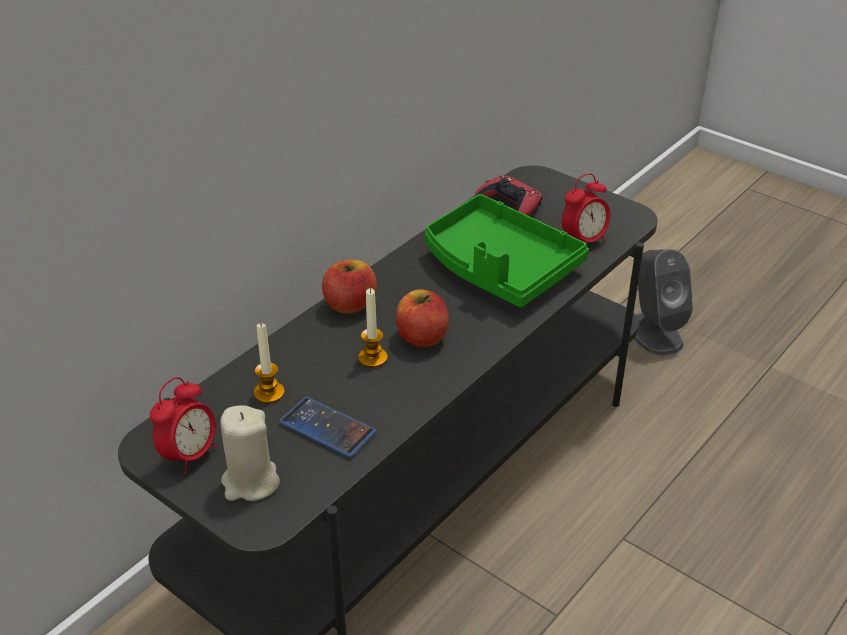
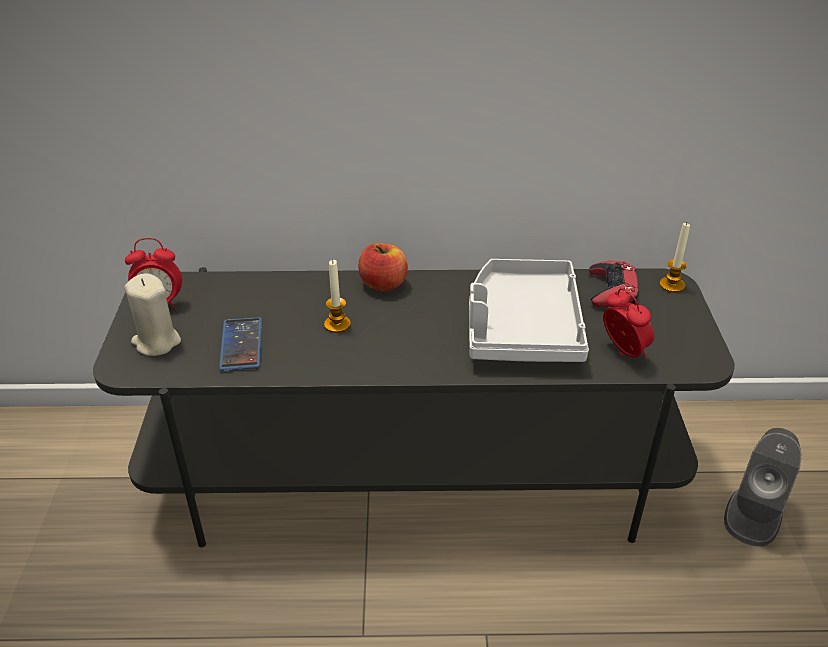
camera: 50 degrees right, 0 degrees up
candle [254,322,284,403] -> candle moved to [660,223,690,293]
apple [396,289,449,347] -> none
green tray [425,194,589,308] -> grey tray [469,259,589,362]
alarm clock [562,173,611,243] -> alarm clock turned 135 degrees counterclockwise [603,288,654,359]

